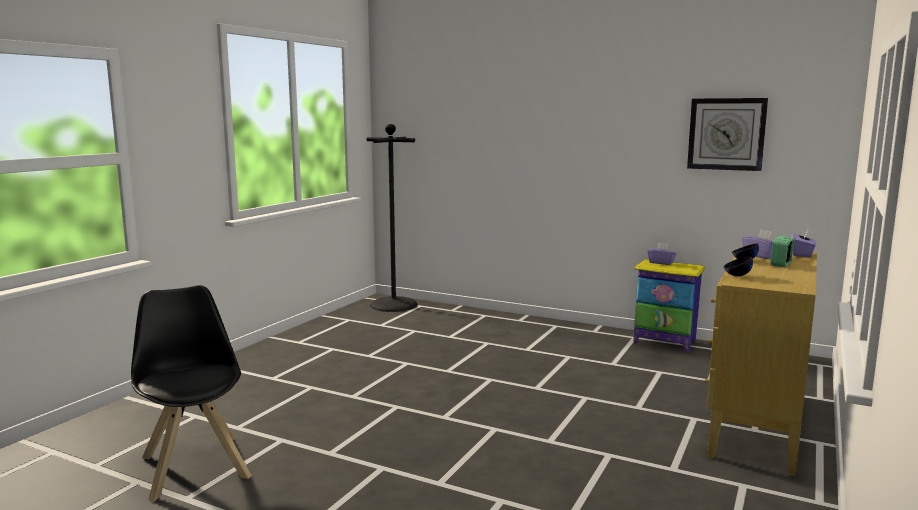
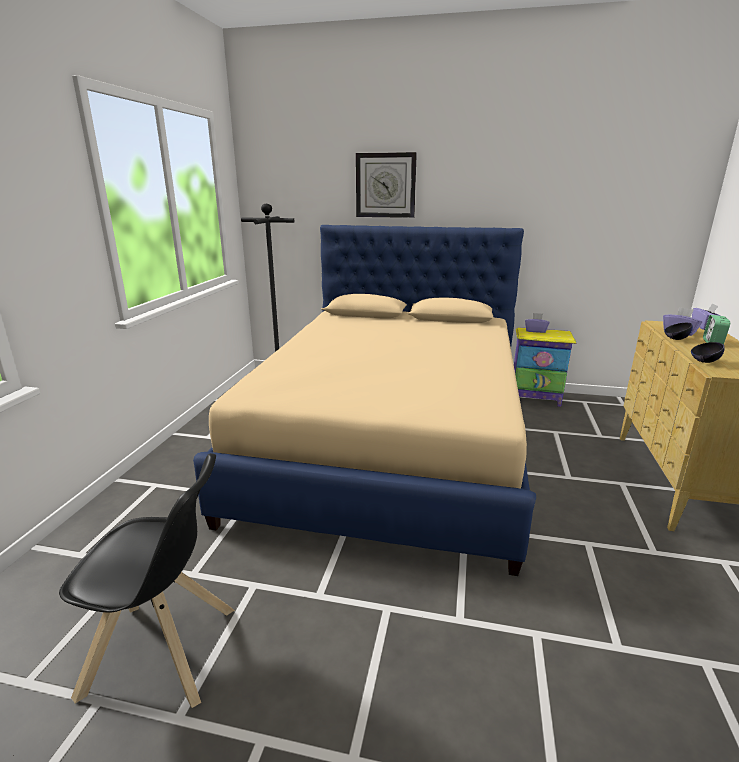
camera: 15 degrees left, 10 degrees up
black chair [131,285,252,502] -> black chair turned 135 degrees clockwise [59,453,235,708]
wall clock [687,98,768,171] -> wall clock moved to [356,152,417,218]
none -> beige bed [193,225,536,576]

